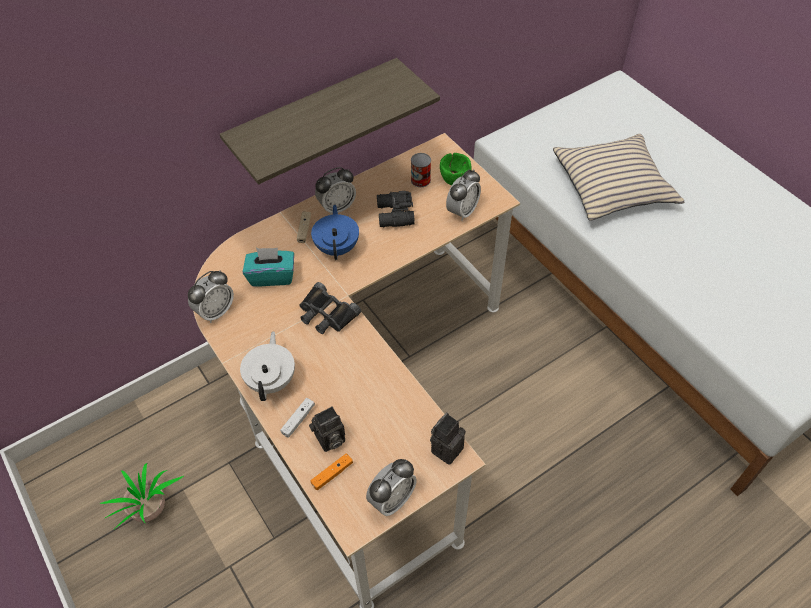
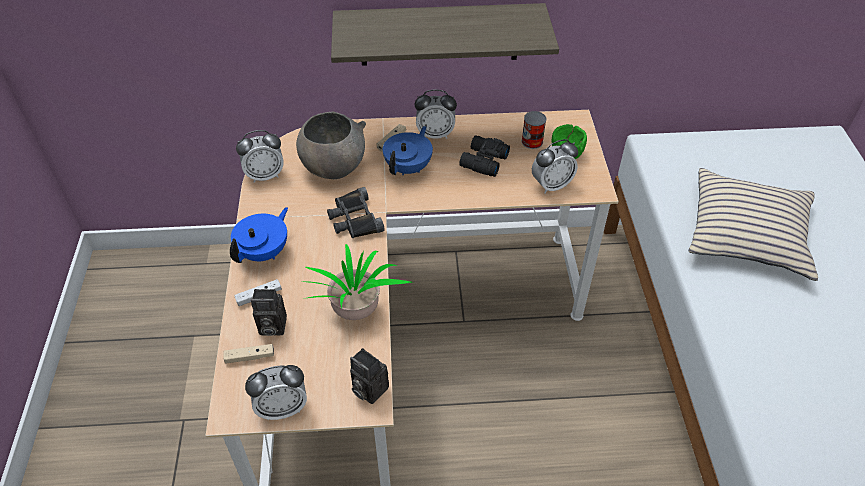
camera: 30 degrees right, 5 degrees down
potted plant [100,463,184,528] -> potted plant moved to [299,244,412,320]
white teapot [240,331,295,401] -> blue teapot [230,207,288,263]
turquoise tissue box [243,248,294,287] -> grey bowl [296,112,366,179]
orange game controller [310,454,353,490] -> beige game controller [223,344,274,363]
camera [430,412,466,465] -> camera turned 120 degrees counterclockwise [350,348,389,404]

